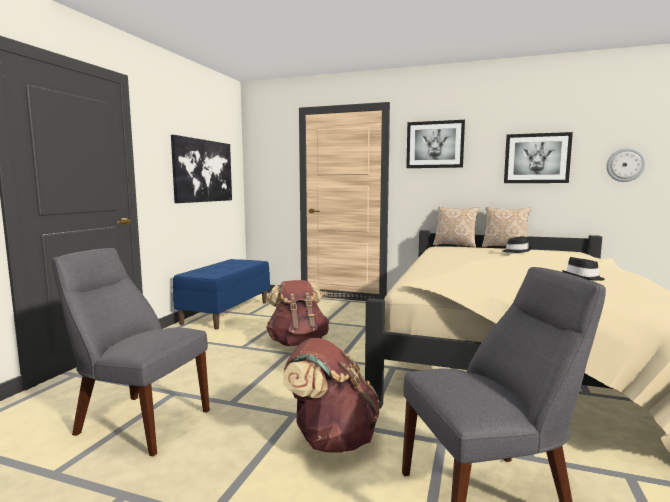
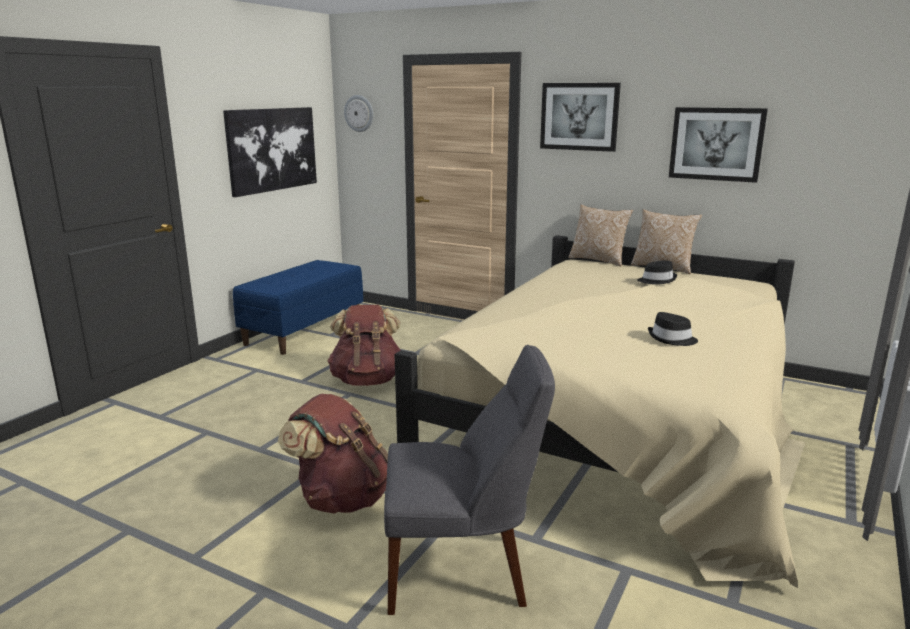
camera: 10 degrees right, 10 degrees up
grey chair [52,248,210,456] -> none
wall clock [606,148,646,182] -> wall clock moved to [344,95,373,132]

